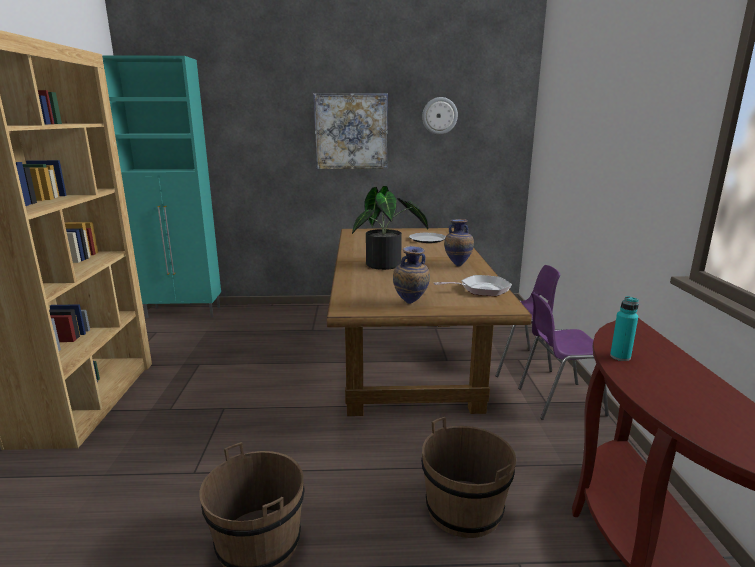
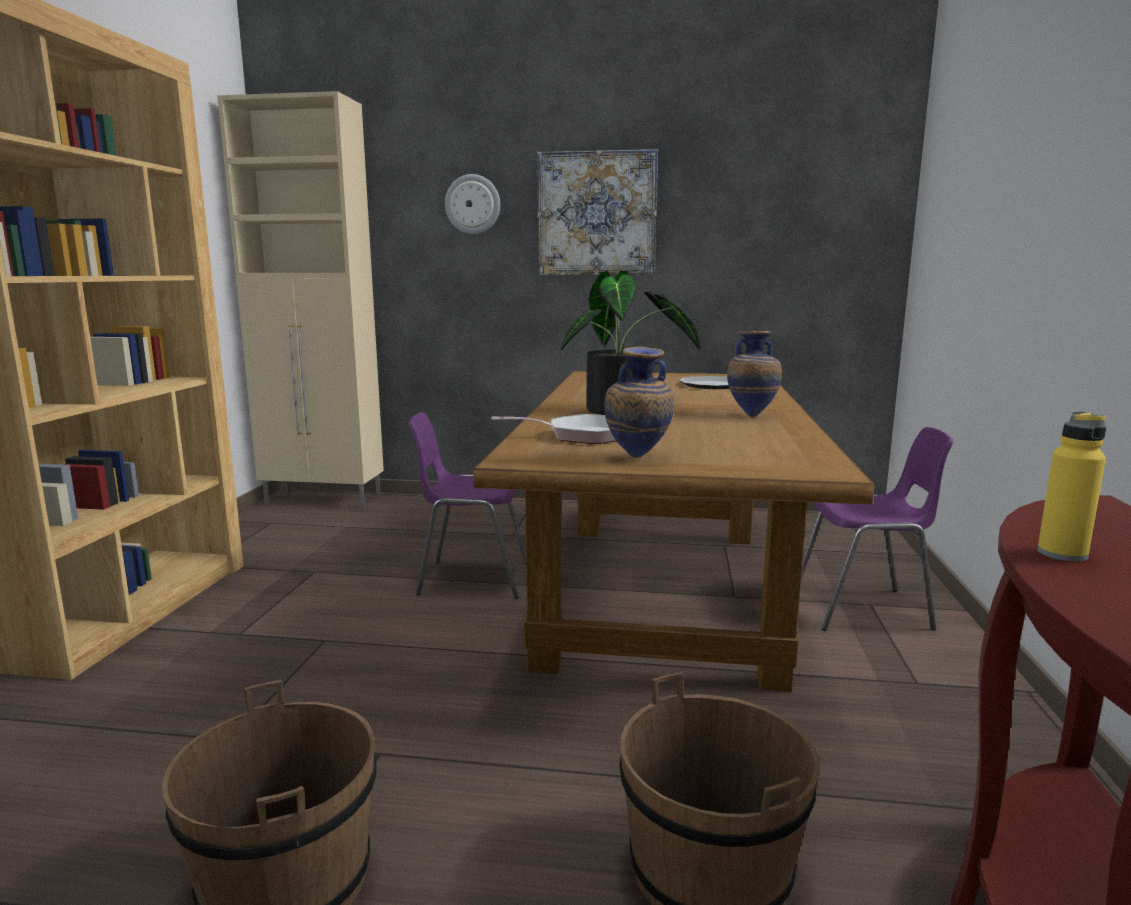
camera: 10 degrees right, 5 degrees down
turquoise cabinet [102,55,221,318] -> beige cabinet [217,91,384,508]
wall clock [422,97,458,135] -> wall clock moved to [445,174,500,234]
frying pan [434,275,512,296] -> frying pan moved to [491,414,616,444]
purple chair [518,292,609,420] -> purple chair moved to [409,412,526,599]
turquoise bottle [610,296,639,361] -> yellow bottle [1037,412,1106,562]

